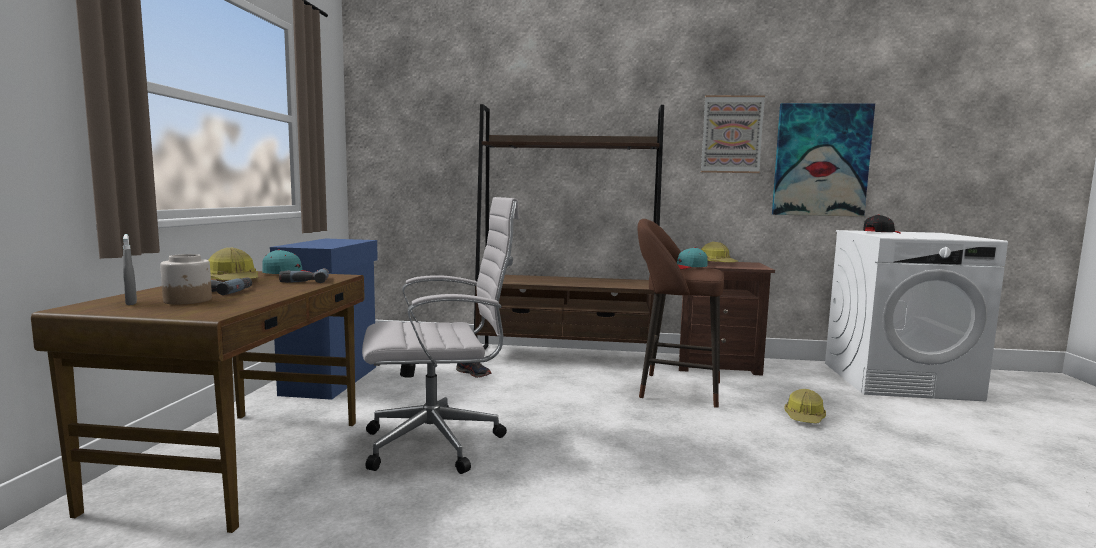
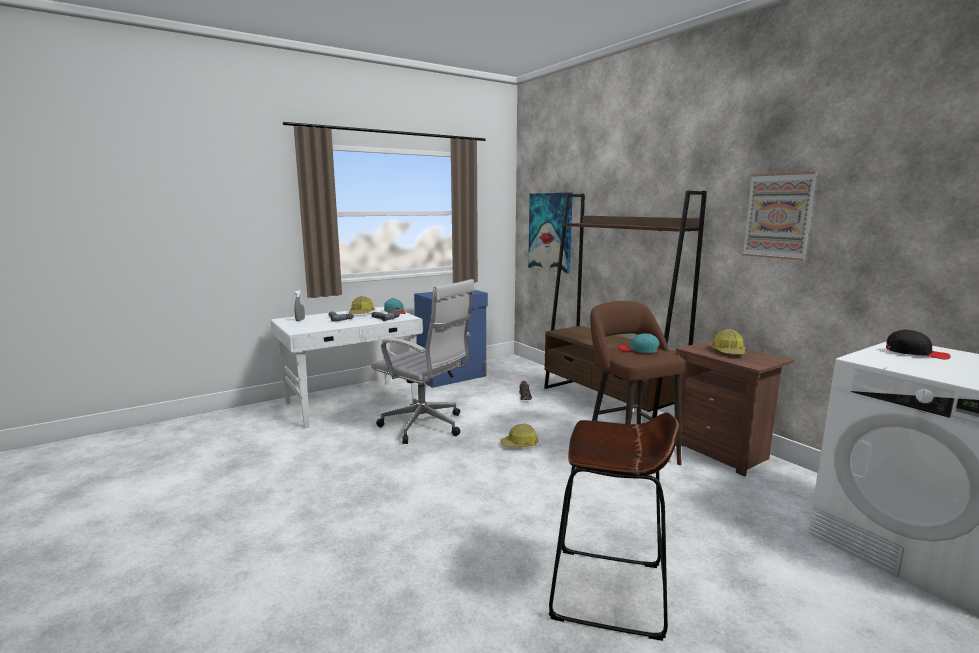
camera: 50 degrees right, 5 degrees up
brown desk [31,271,364,533] -> white desk [271,307,423,428]
jar [160,254,212,304] -> none
picture [772,103,875,217] -> picture moved to [528,192,573,274]
hard hat [784,389,826,423] -> hard hat moved to [500,424,539,447]
none -> brown stool [549,412,680,641]

